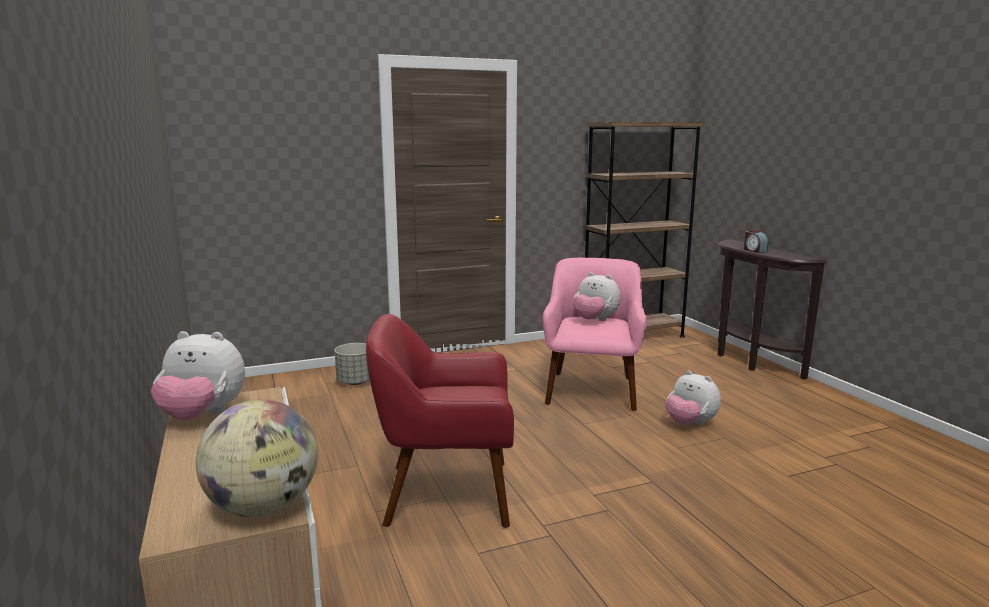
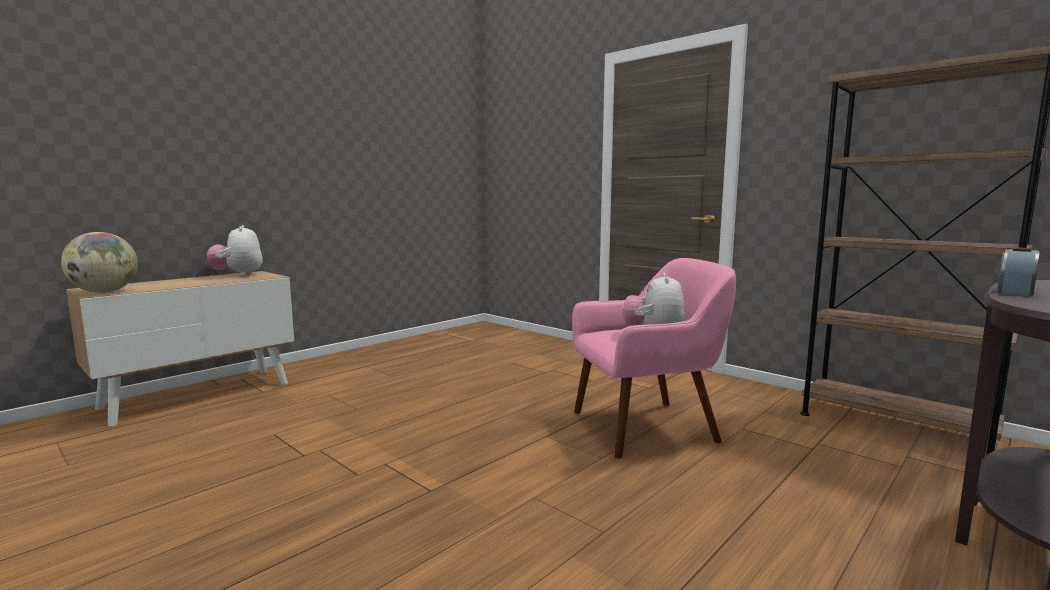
camera: 65 degrees right, 5 degrees down
grey planter [334,343,370,385] -> none
red armchair [366,314,514,528] -> none
plush toy [666,371,721,425] -> none

